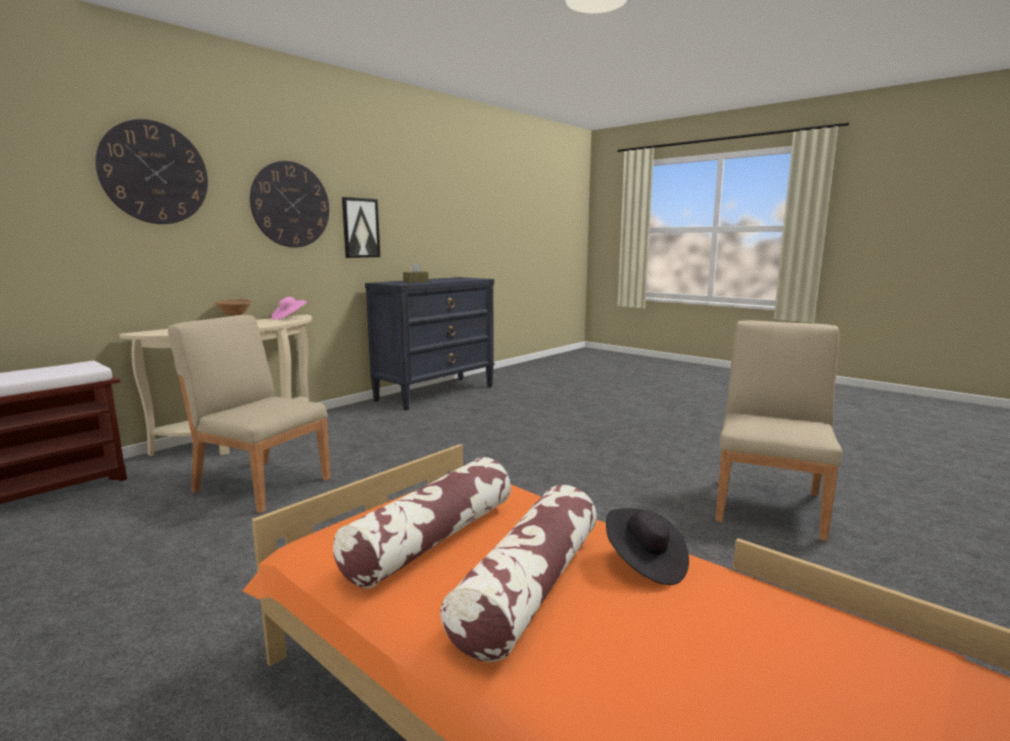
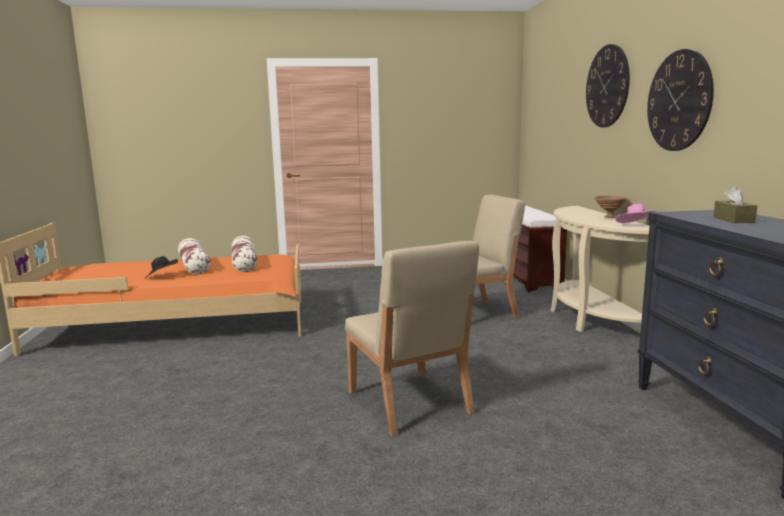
camera: 130 degrees right, 0 degrees up
picture [342,197,380,258] -> none
beige chair [715,320,843,541] -> beige chair moved to [345,241,479,437]

